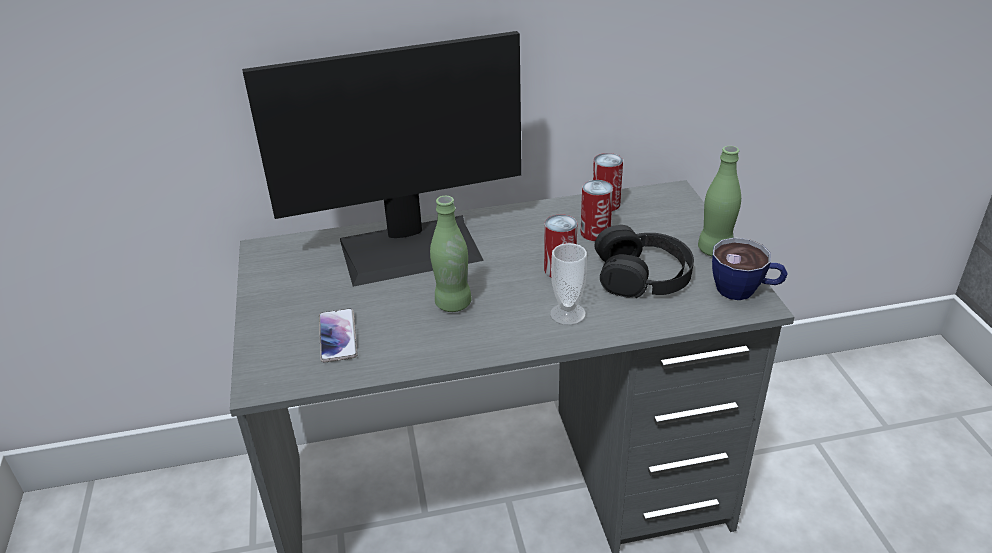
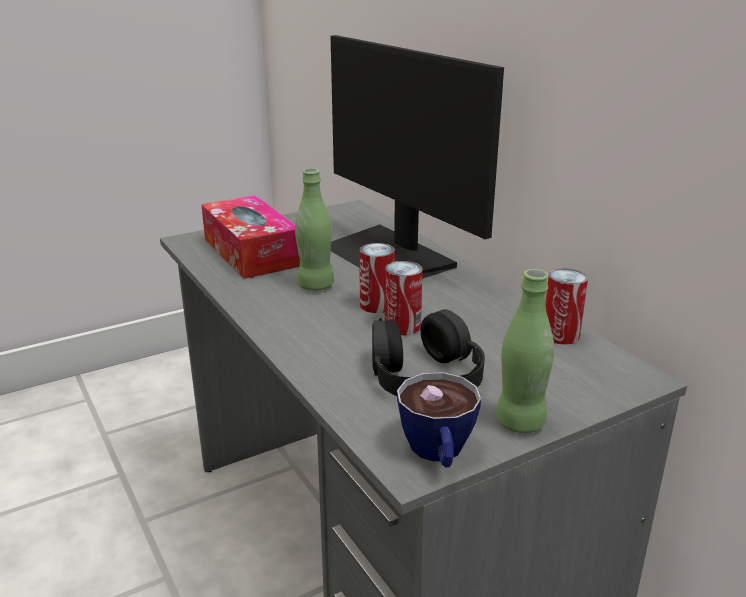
camera: 70 degrees right, 10 degrees down
phone [319,308,358,362] -> tissue box [201,195,300,279]
cup [550,243,587,325] -> none
can [581,180,613,241] -> can moved to [359,243,395,313]

